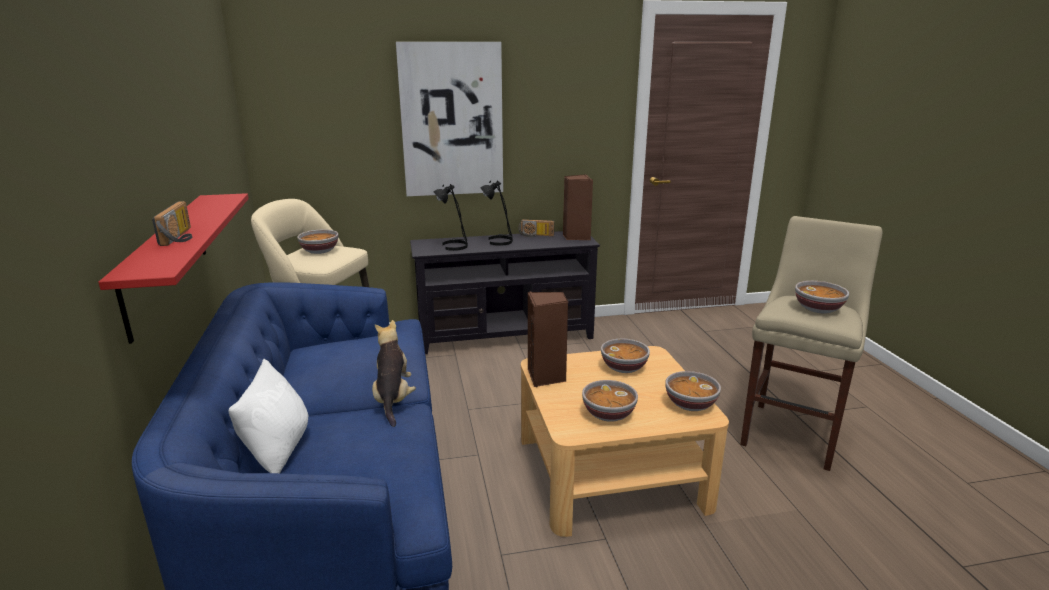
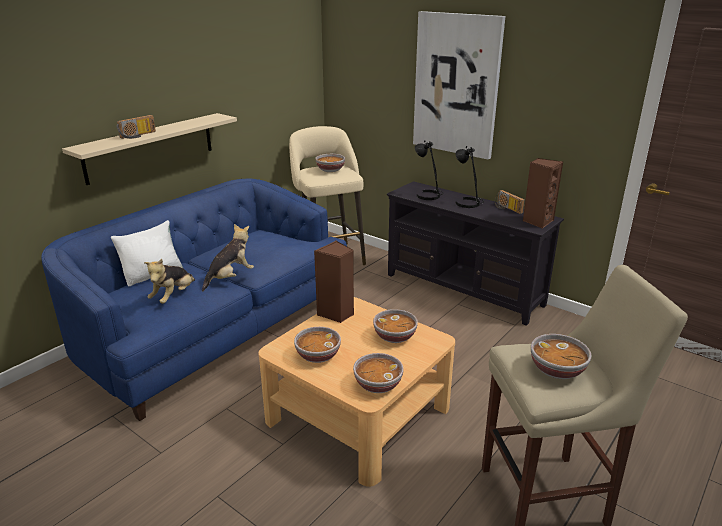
camera: 50 degrees right, 5 degrees up
red shelf [98,193,249,344] -> beige shelf [62,113,237,185]
none -> plush toy [144,259,195,304]

